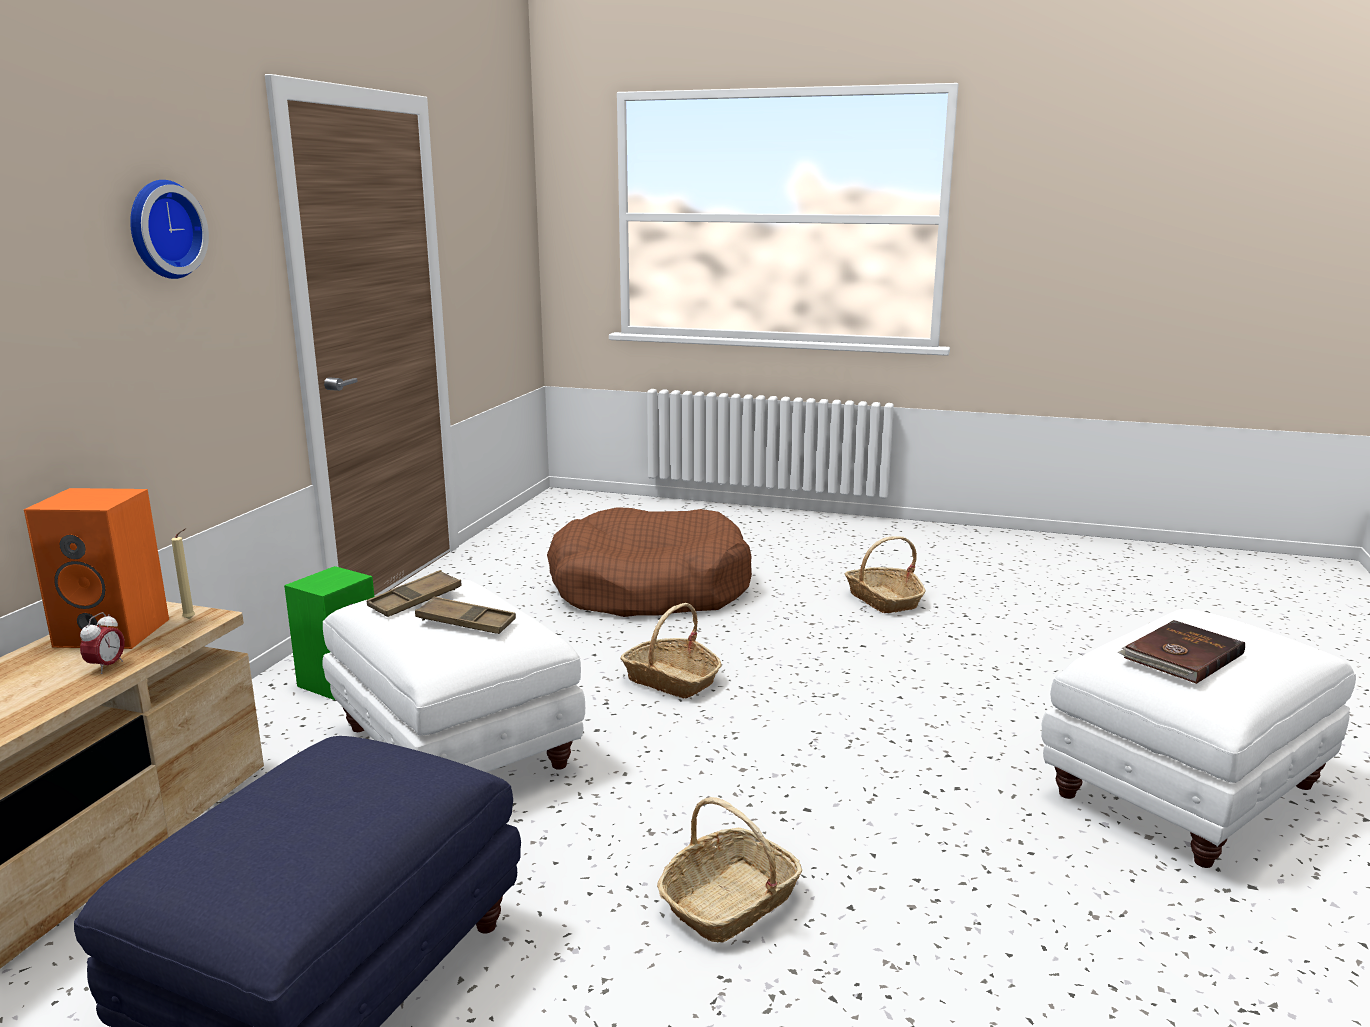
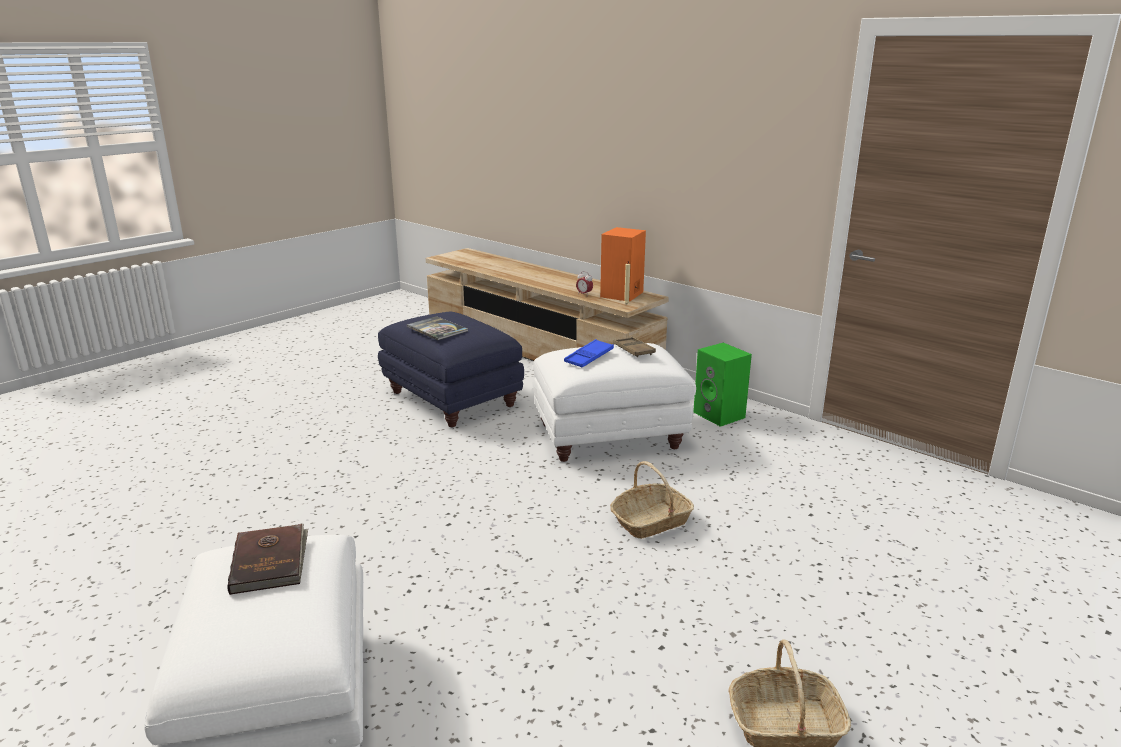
camera: 115 degrees right, 5 degrees up
wall clock [130,180,209,279] -> none
brown tray [415,597,516,634] -> blue tray [564,339,614,367]
brown dog bed [547,507,752,617] -> none
basket [657,797,802,943] -> none
none -> book [407,316,468,340]

